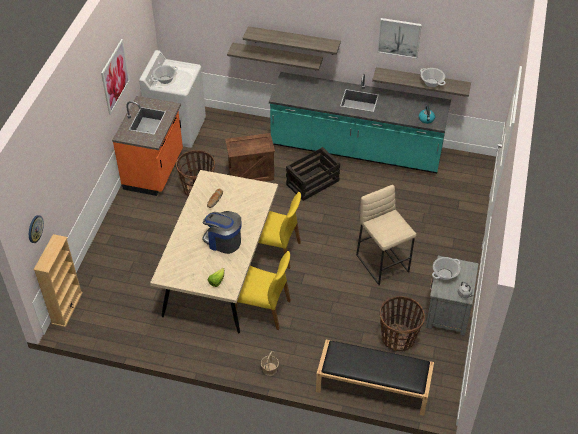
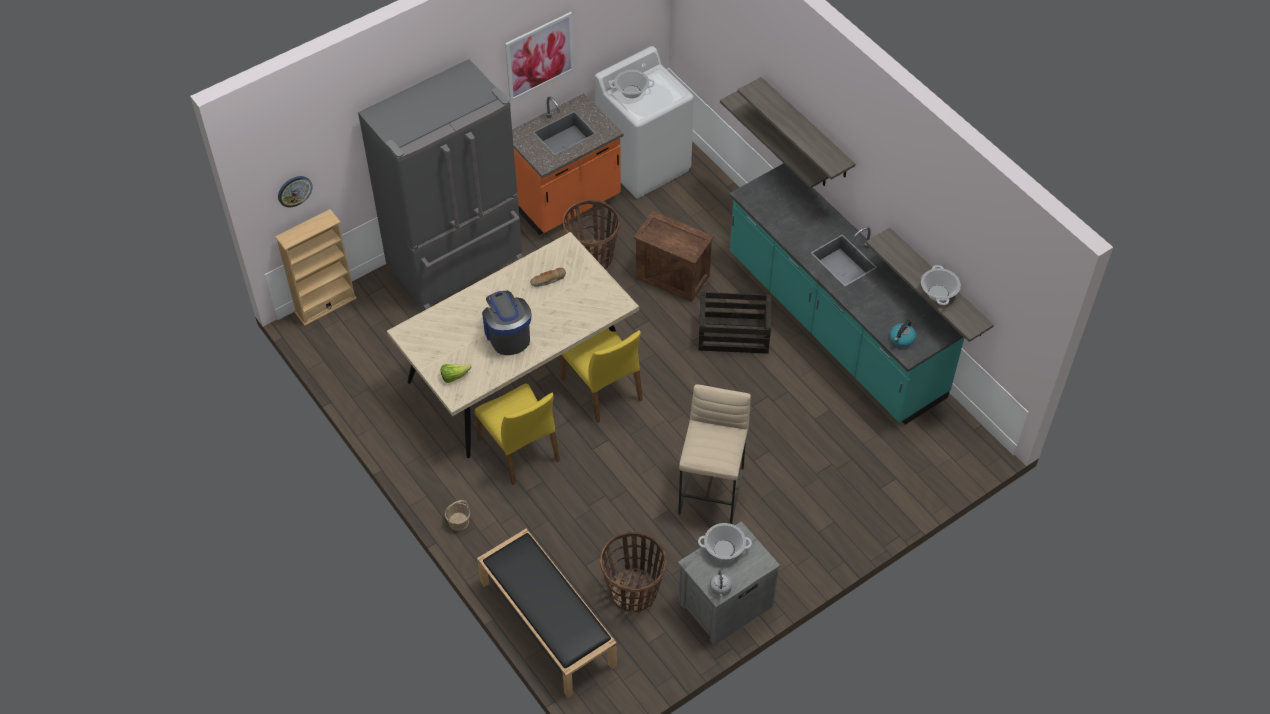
camera: 40 degrees right, 5 degrees up
picture [377,18,422,59] -> none
none -> grey fridge [358,59,523,310]

